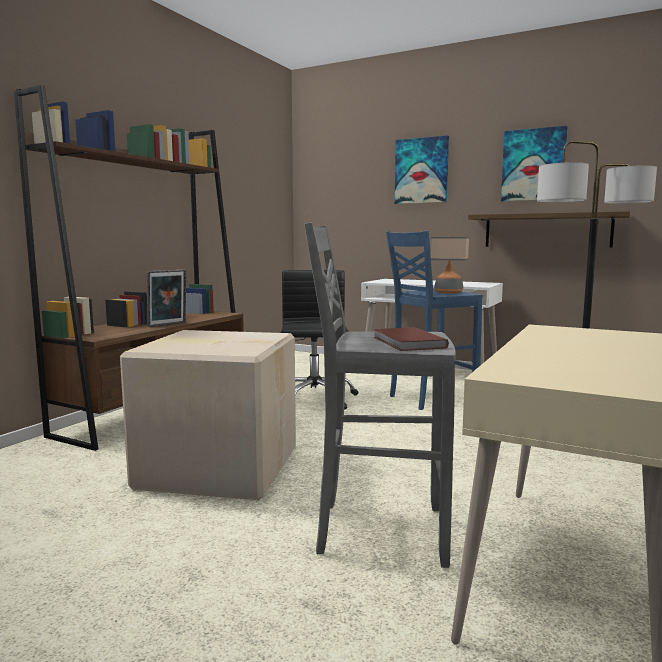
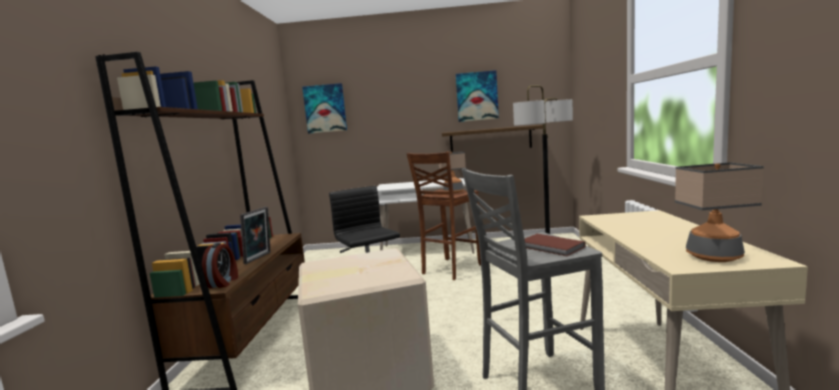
camera: 25 degrees left, 0 degrees up
blue stool [386,230,483,410] -> brown stool [407,152,481,280]
picture [394,135,449,204] -> picture moved to [302,83,347,134]
none -> alarm clock [202,243,238,288]
none -> table lamp [675,162,764,262]

